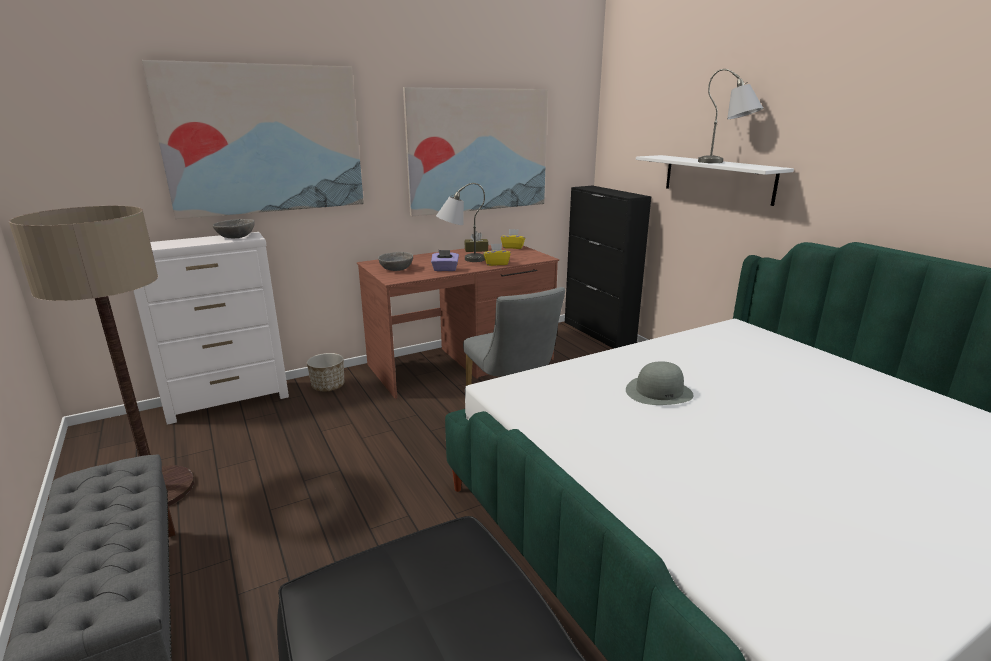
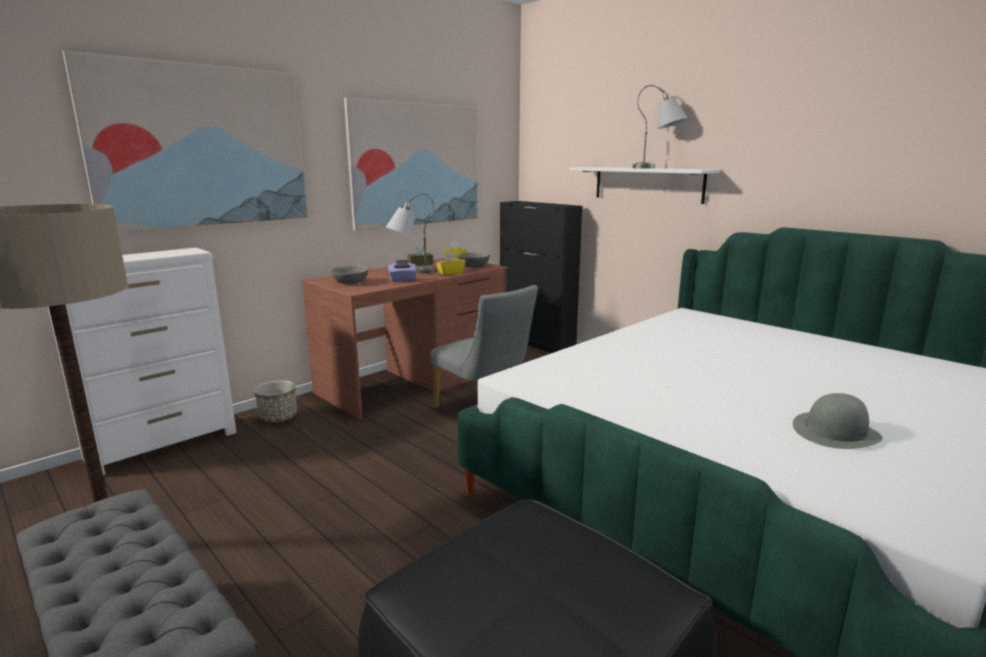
camera: 15 degrees left, 5 degrees down
grey bowl [213,219,255,238] -> grey bowl moved to [458,252,490,268]
grey hat [626,361,694,405] -> grey hat moved to [793,393,883,449]

